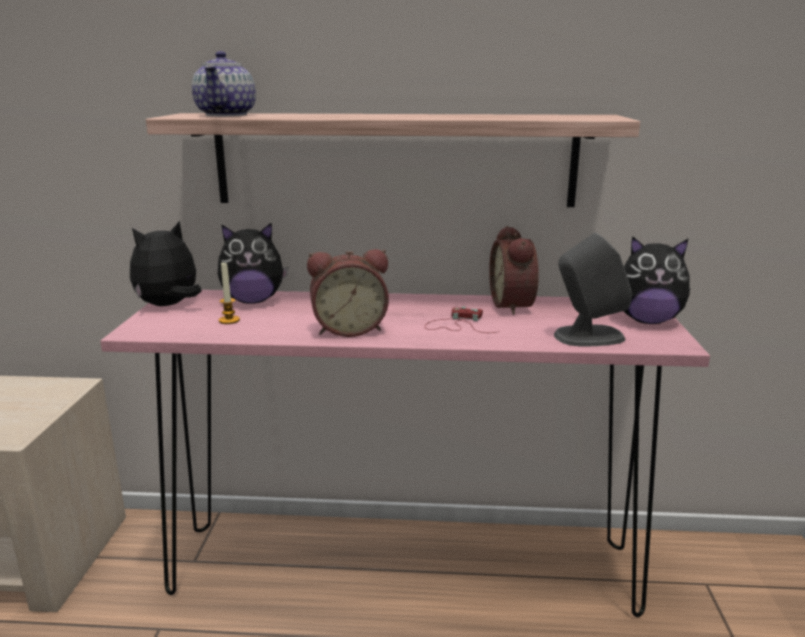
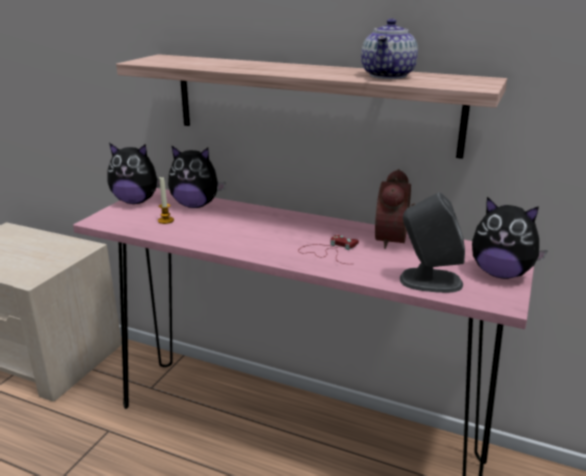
camera: 20 degrees right, 5 degrees up
plush toy [130,221,202,306] -> plush toy turned 150 degrees counterclockwise [107,143,165,204]
teapot [192,51,256,116] -> teapot moved to [361,18,418,79]
alarm clock [307,249,389,337] -> none

